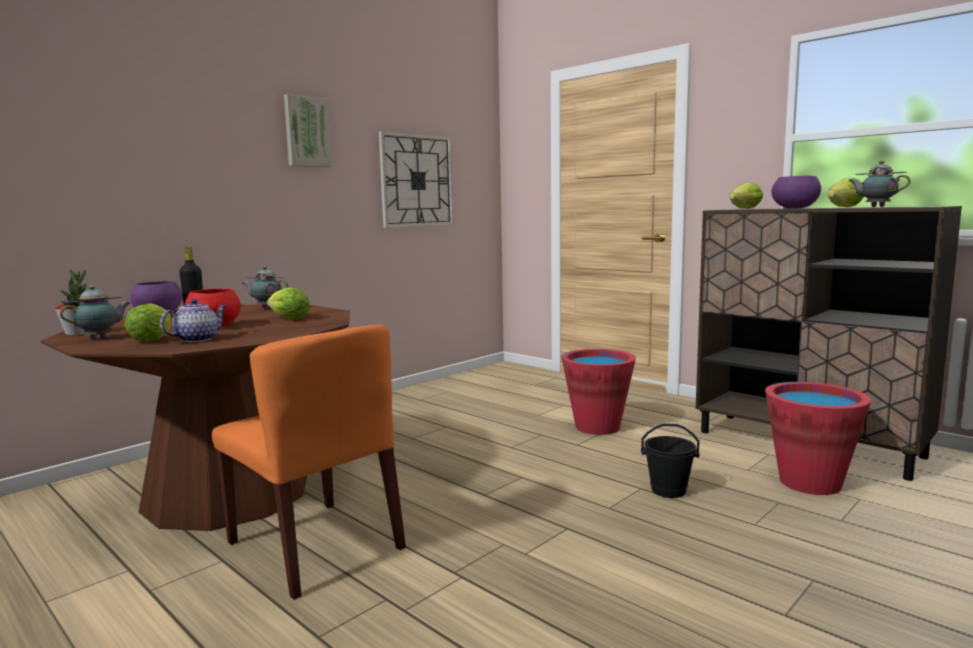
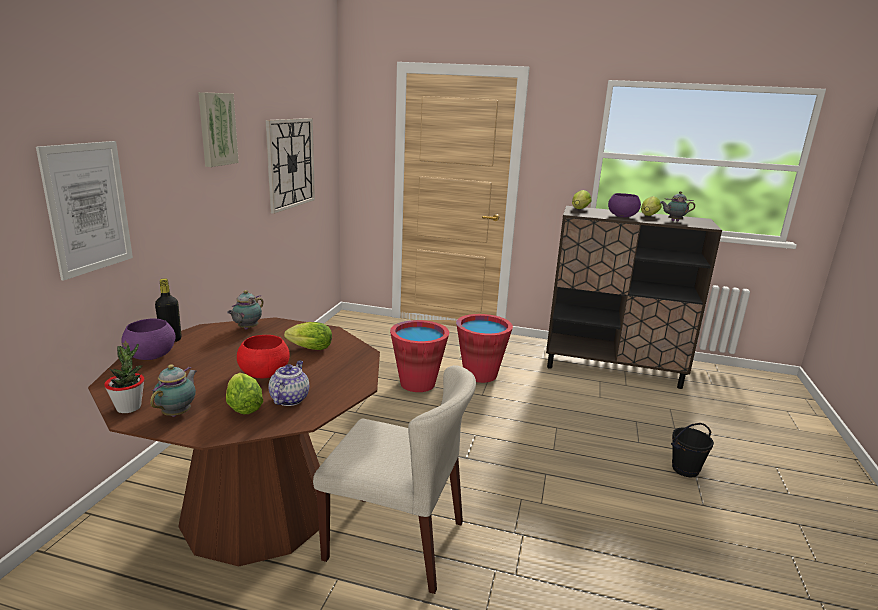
camera: 30 degrees left, 10 degrees up
orange chair [212,325,406,600] -> beige chair [313,365,476,594]
teapot [242,266,288,308] -> teapot turned 45 degrees counterclockwise [227,290,264,329]
black bucket [641,424,700,498] -> black bucket moved to [671,423,714,477]
red bucket [765,382,871,495] -> red bucket moved to [390,320,449,392]
none -> picture [36,141,133,281]

